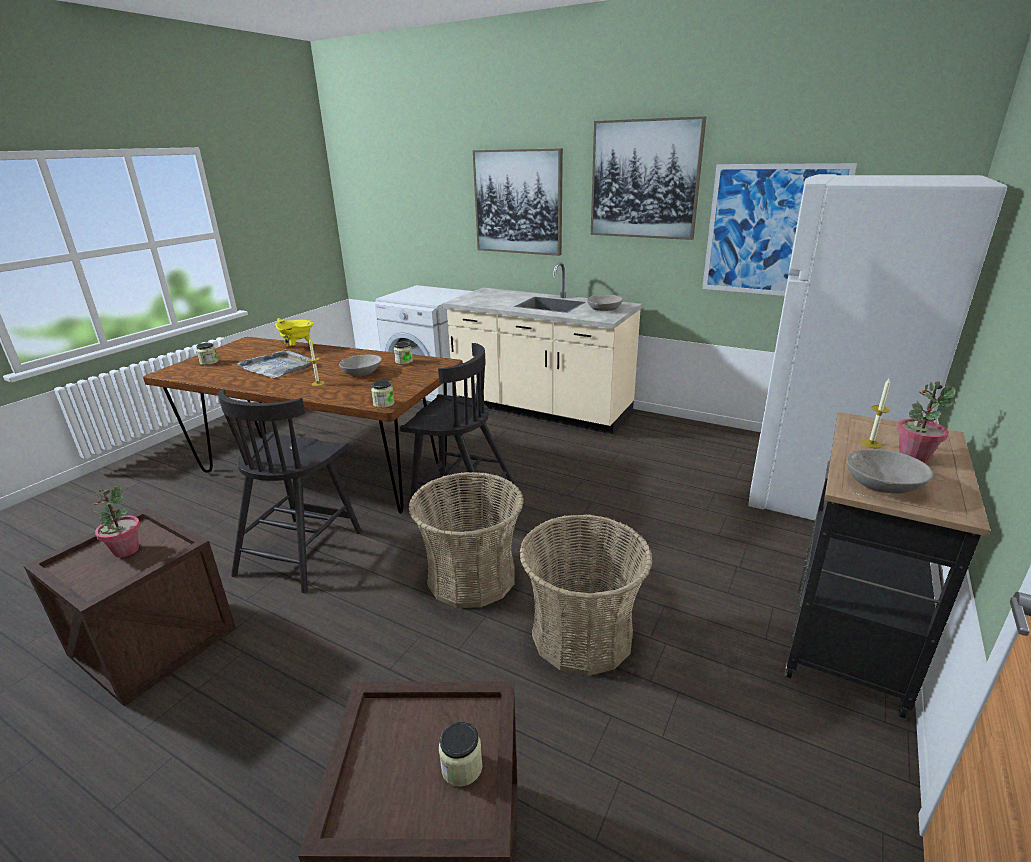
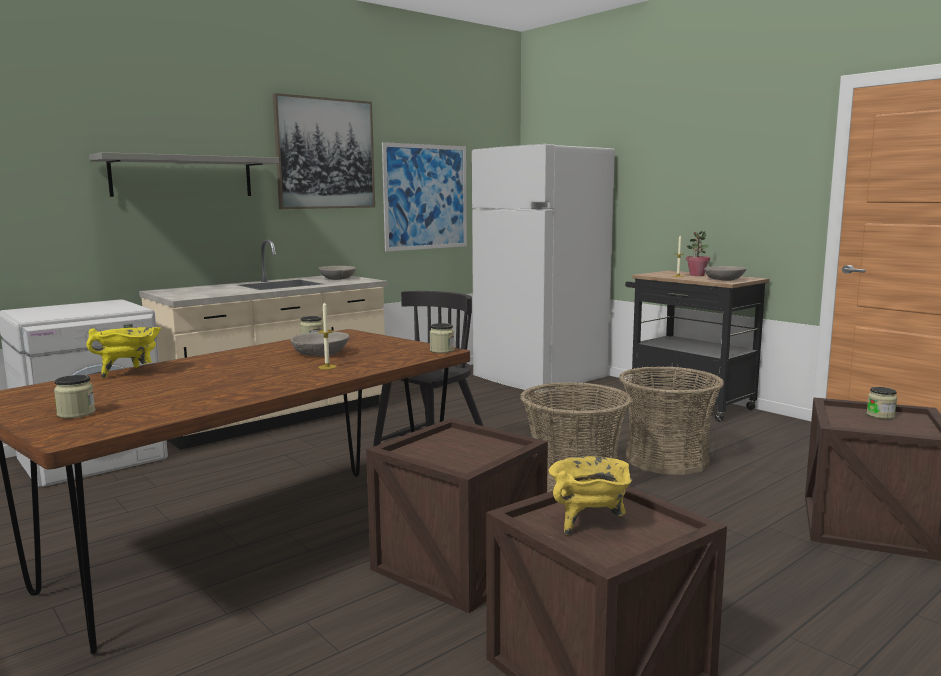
camera: 70 degrees left, 15 degrees down
potted plant [93,486,140,557] -> yellow cooking pot [549,456,633,535]
black chair [218,389,362,593] -> crate [366,418,548,613]
grey tray [237,349,312,378] -> none
picture [473,148,563,256] -> grey shelf [89,152,279,197]

